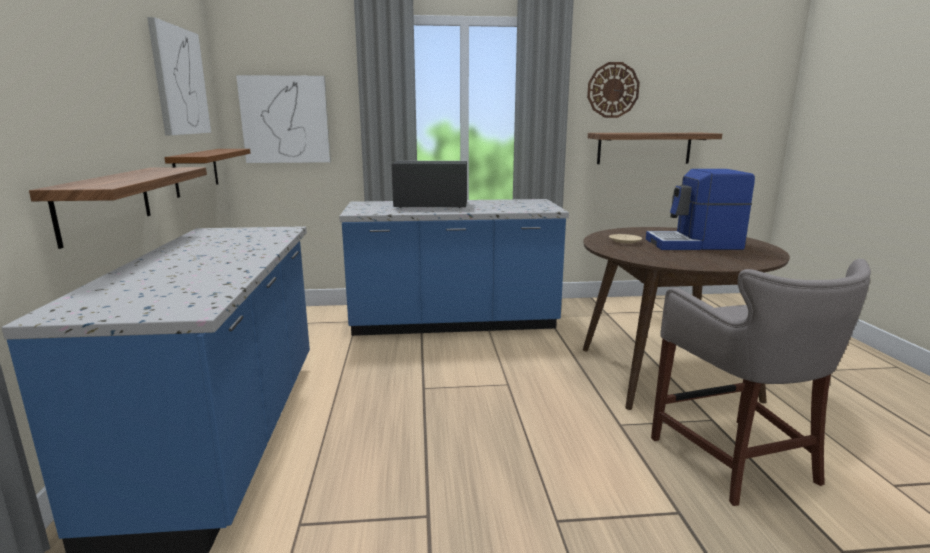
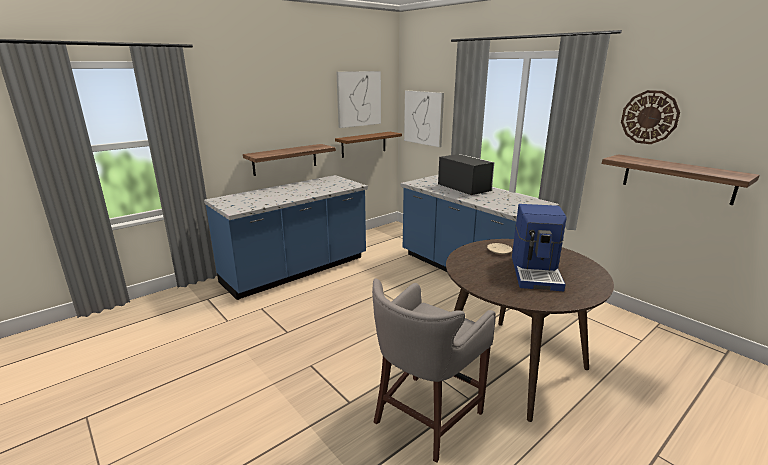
camera: 55 degrees right, 5 degrees up
coffee machine [646,169,755,250] -> coffee machine turned 135 degrees counterclockwise [512,204,567,291]

